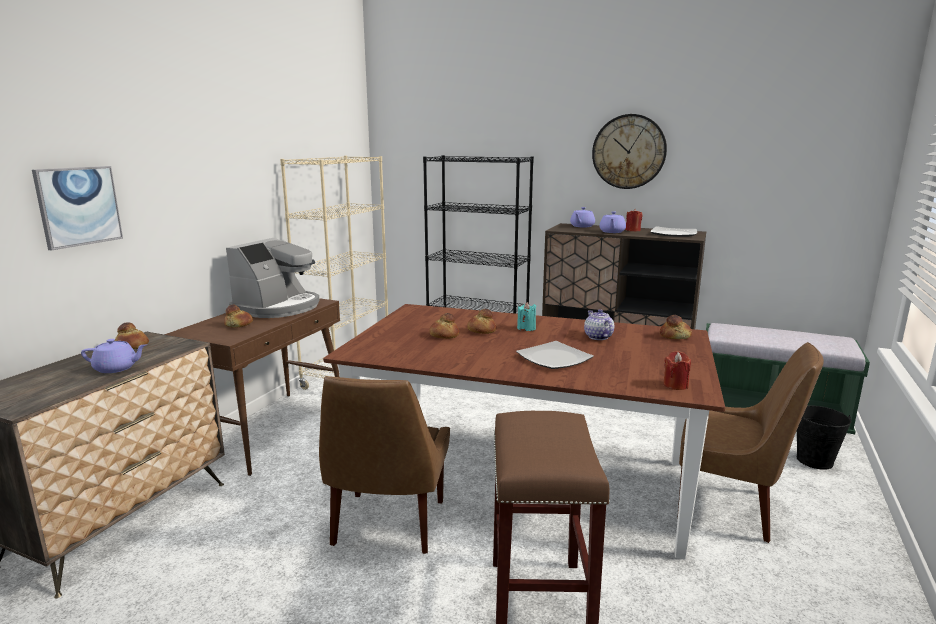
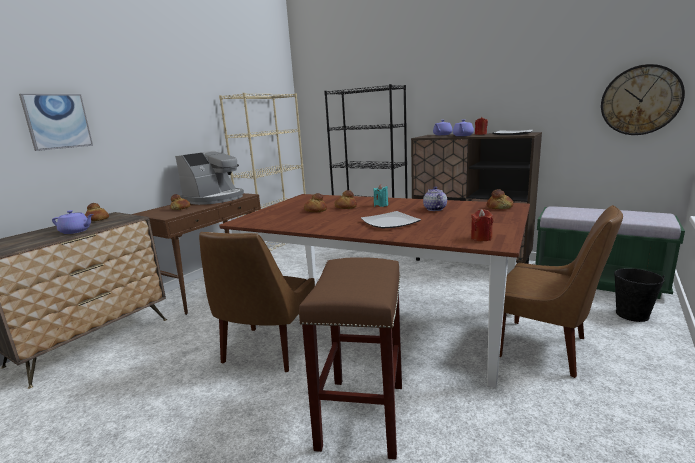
camera: 10 degrees right, 0 degrees up
wall clock [592,114,667,189] -> wall clock moved to [601,64,685,135]

